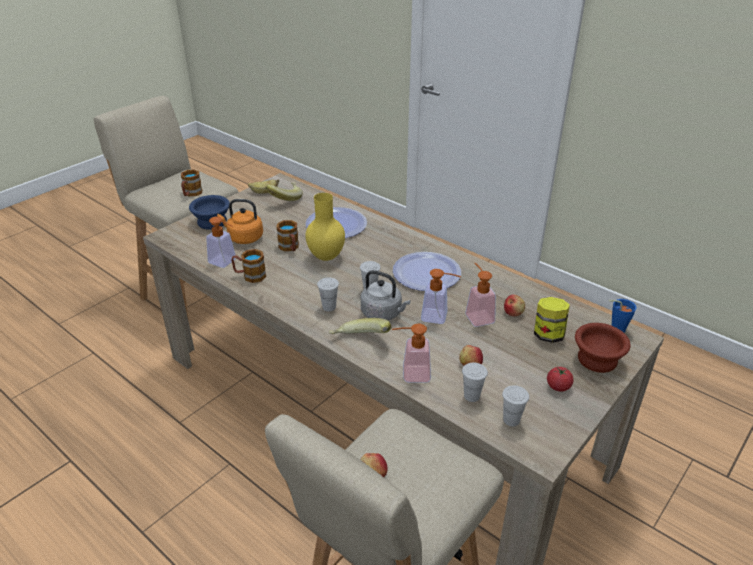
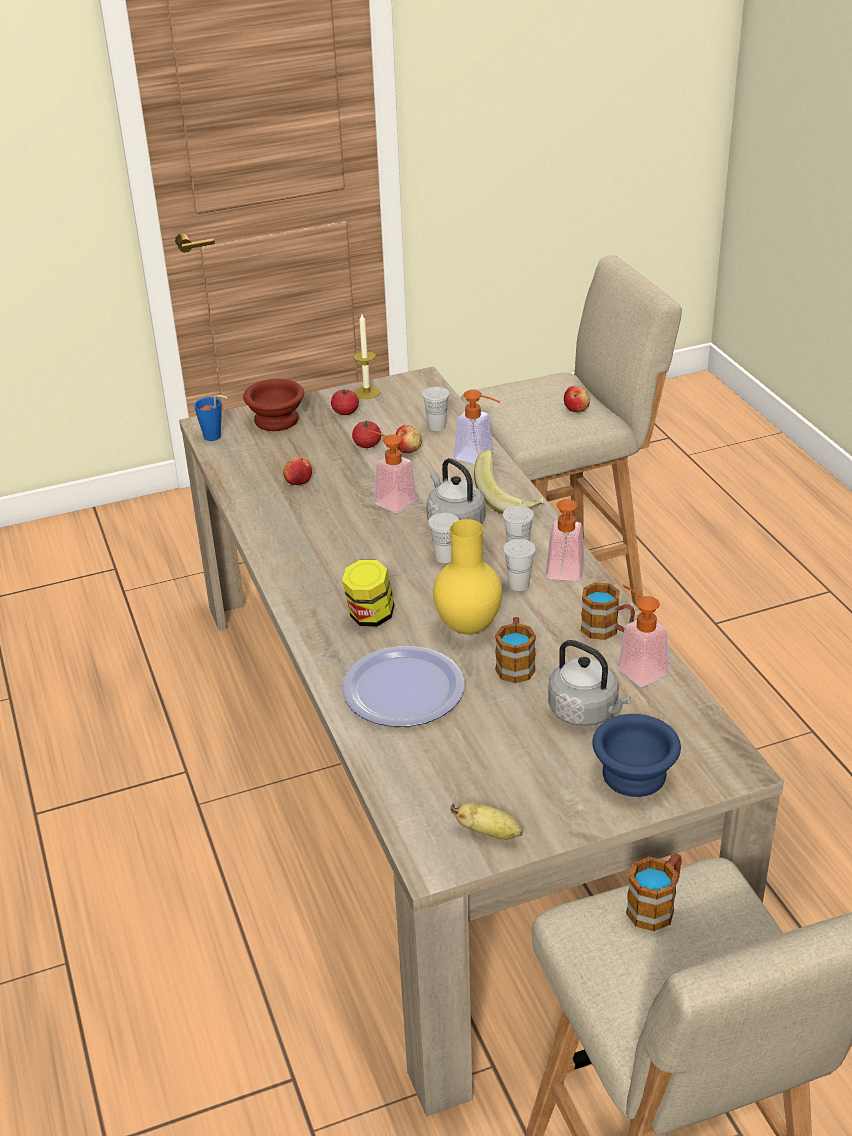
camera: 150 degrees left, 0 degrees up
orange kettle [217,199,263,244] -> grey kettle [548,640,631,726]
banana [265,182,303,201] -> none
plate [393,252,461,291] -> none
soap dispenser [465,263,496,327] -> soap dispenser moved to [546,499,585,581]
white cup [502,385,529,426] -> white cup moved to [503,539,536,591]
jar [534,297,570,343] -> jar moved to [342,560,394,627]
none -> tomato [352,420,381,448]
none -> candle [353,314,380,399]

